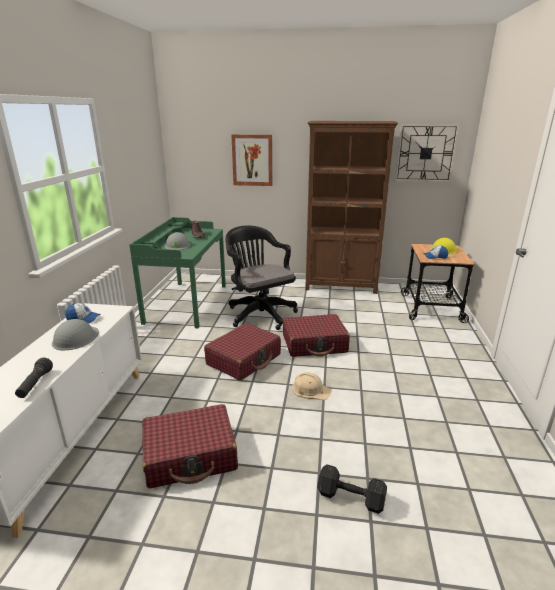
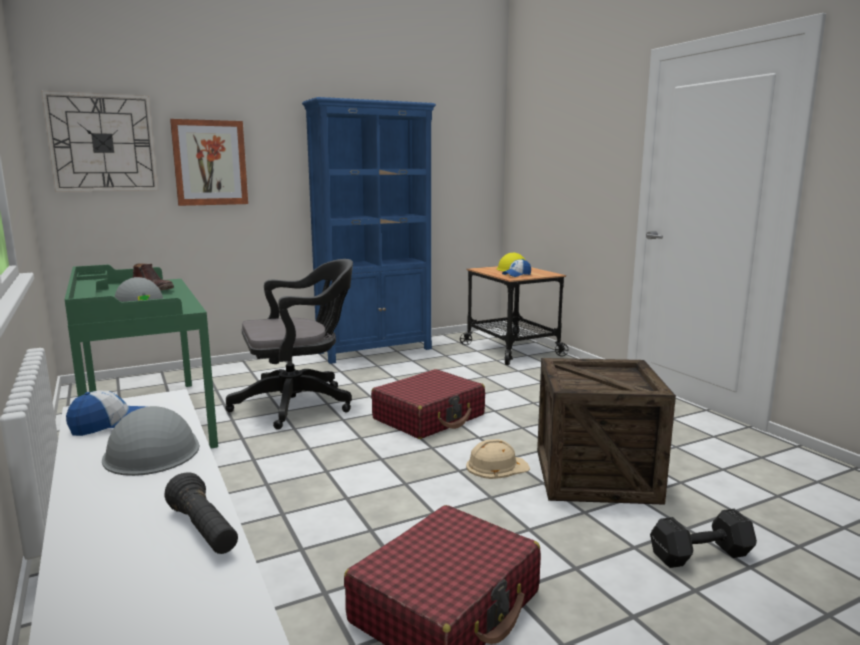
camera: 35 degrees left, 10 degrees down
red suitcase [204,323,281,381] -> none
black office chair [225,226,298,330] -> black office chair turned 135 degrees clockwise [225,259,353,429]
brown bookcase [305,121,398,294] -> blue bookcase [302,97,436,364]
wall clock [395,124,460,182] -> wall clock moved to [41,91,158,192]
none -> crate [537,358,676,505]

